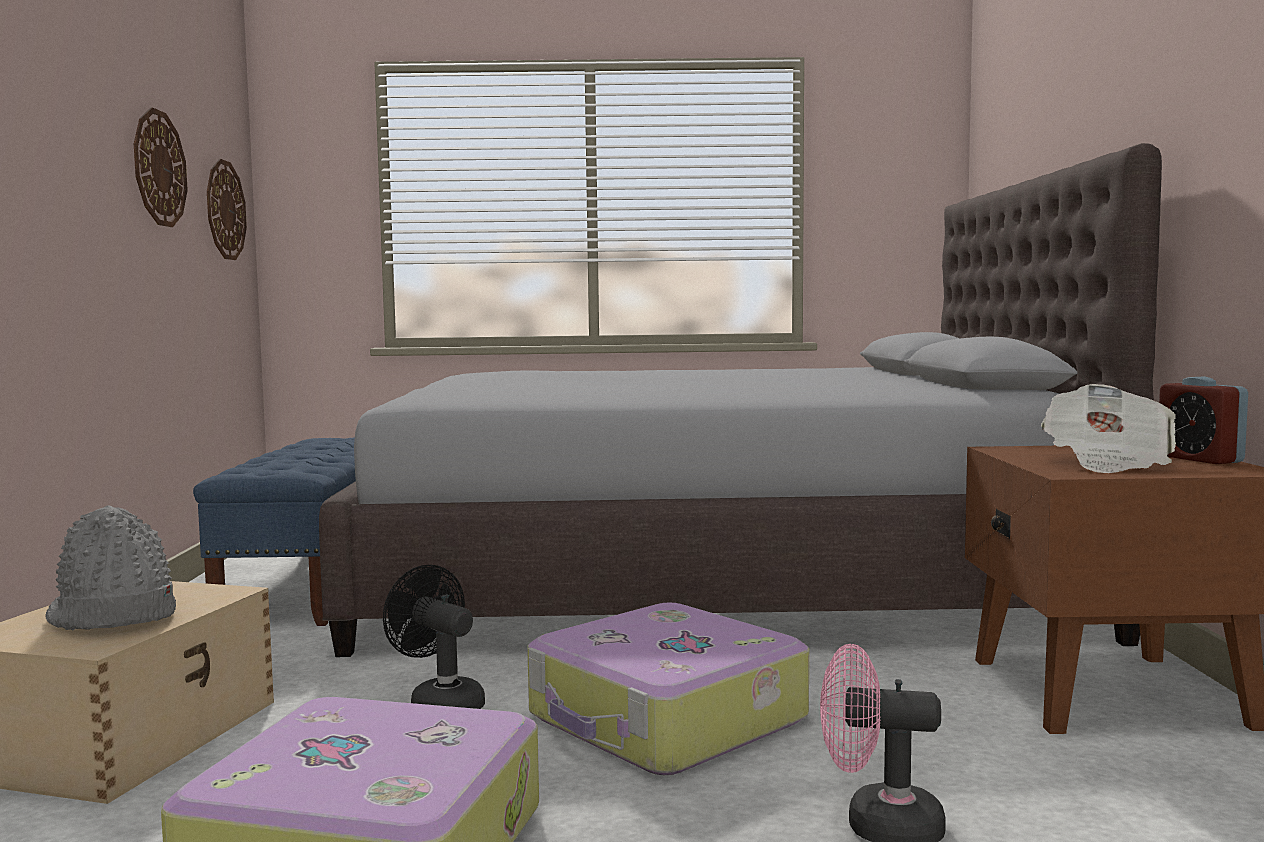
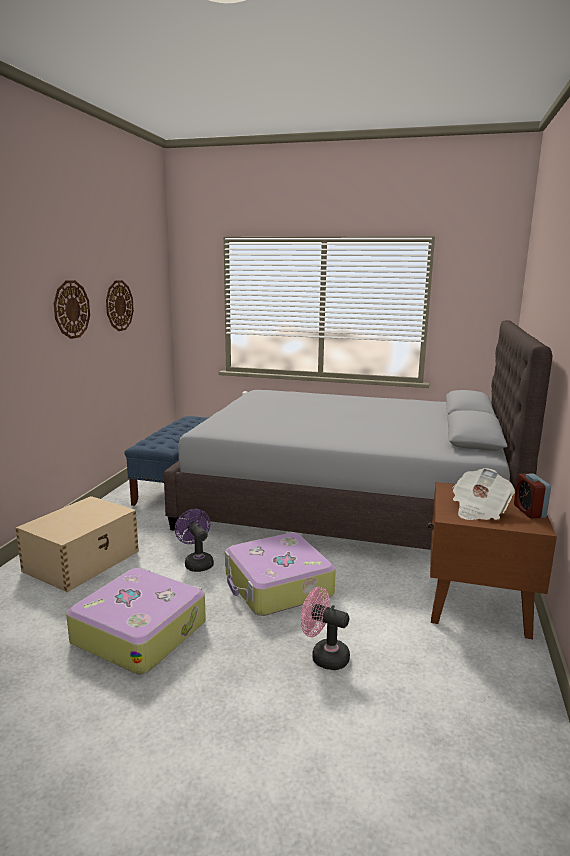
camera: 15 degrees right, 10 degrees up
grey hat [45,505,176,630] -> none
wall clock [207,159,247,260] -> wall clock moved to [54,280,90,339]
black fan [383,565,485,709] -> purple fan [175,509,214,572]

